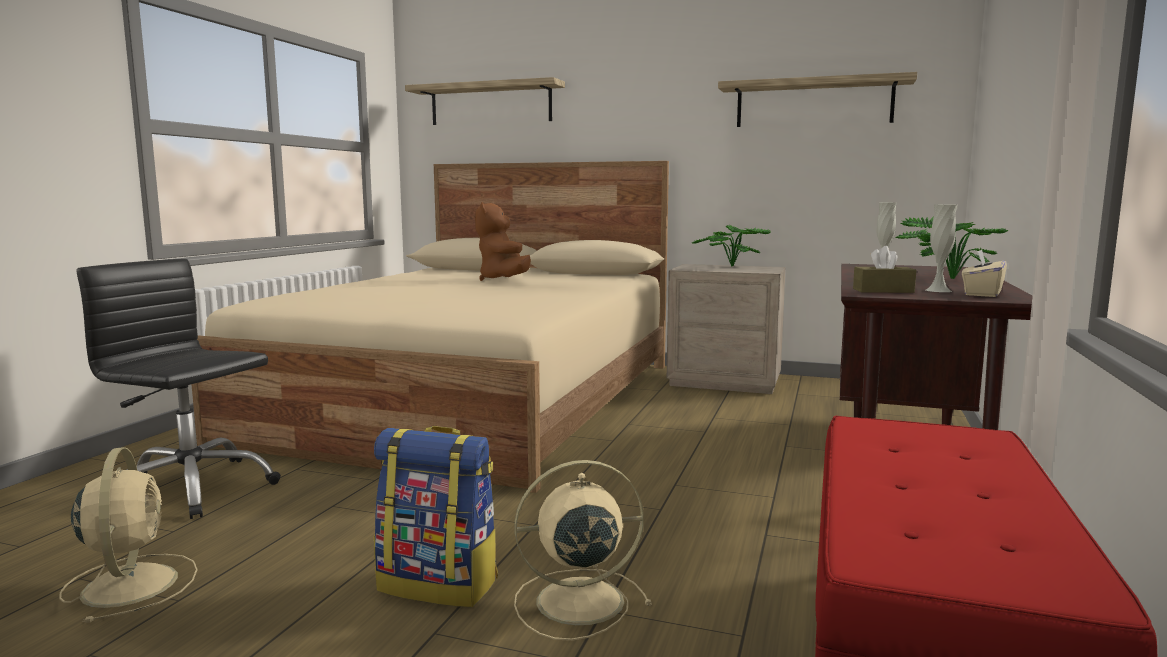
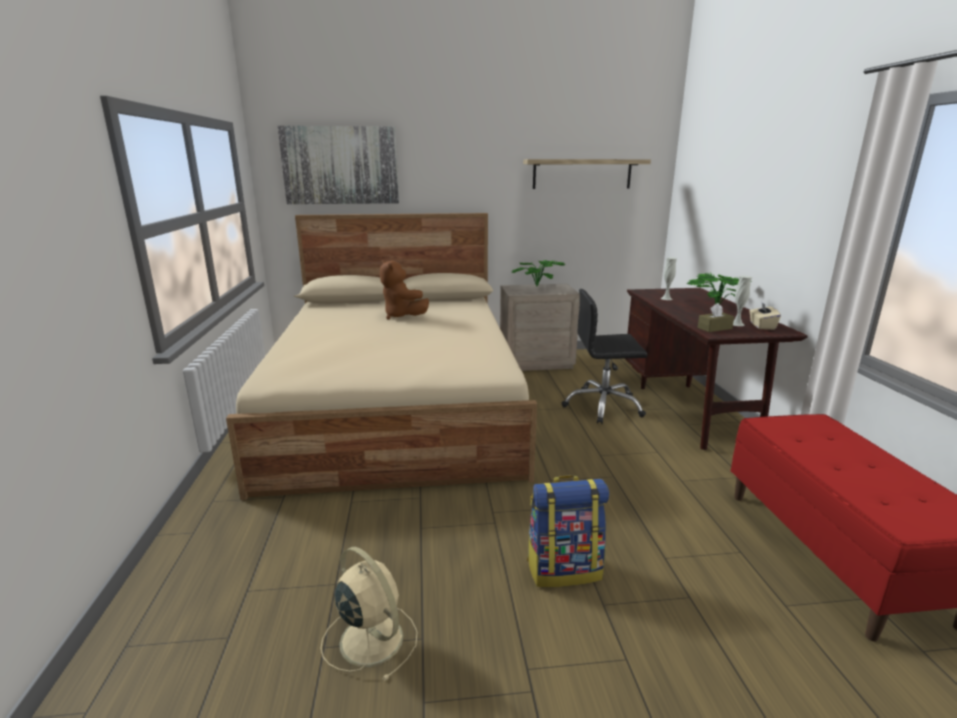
camera: 25 degrees left, 10 degrees up
black office chair [76,259,281,519] -> black office chair moved to [562,289,647,424]
shelf [405,77,565,125] -> picture [278,126,399,204]
beige fan [514,460,652,641] -> none

